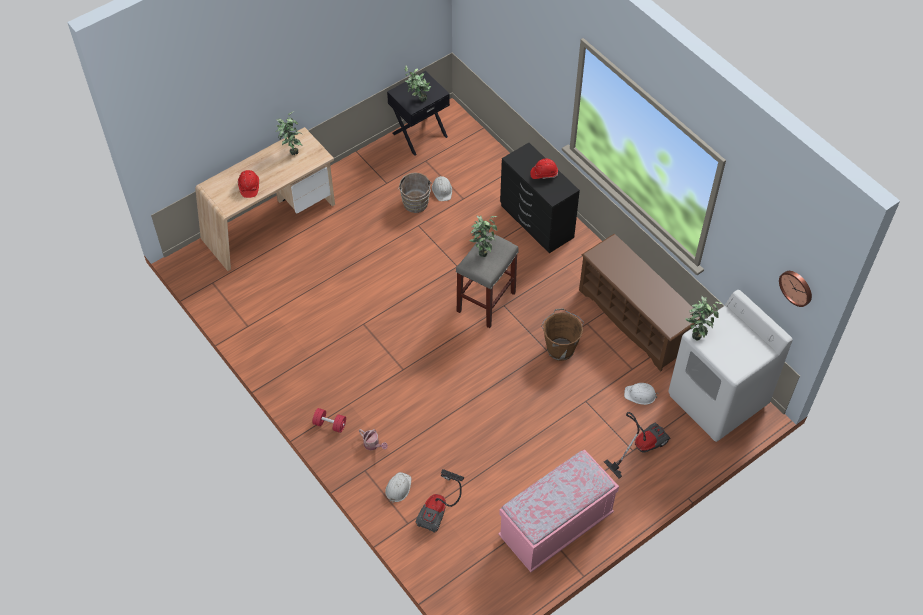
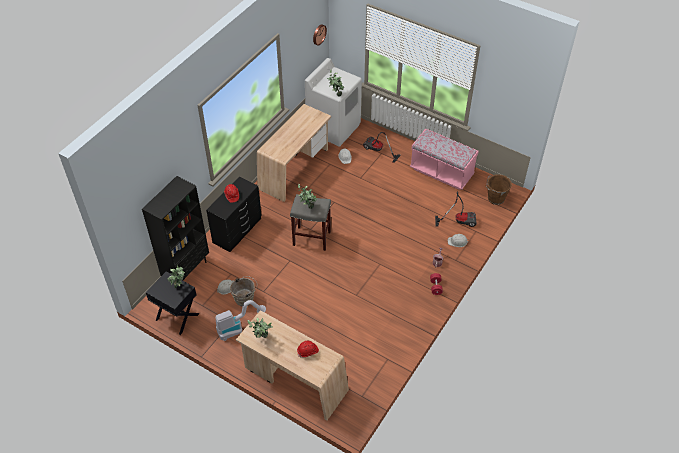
camera: 110 degrees left, 5 degrees down
brown bucket [541,308,584,361] -> brown bucket moved to [486,174,512,205]
brown shoe rack [579,234,700,371] -> beige desk [257,104,331,202]
none -> black bookcase [142,176,209,280]
none -> vacuum cleaner [215,300,266,341]

